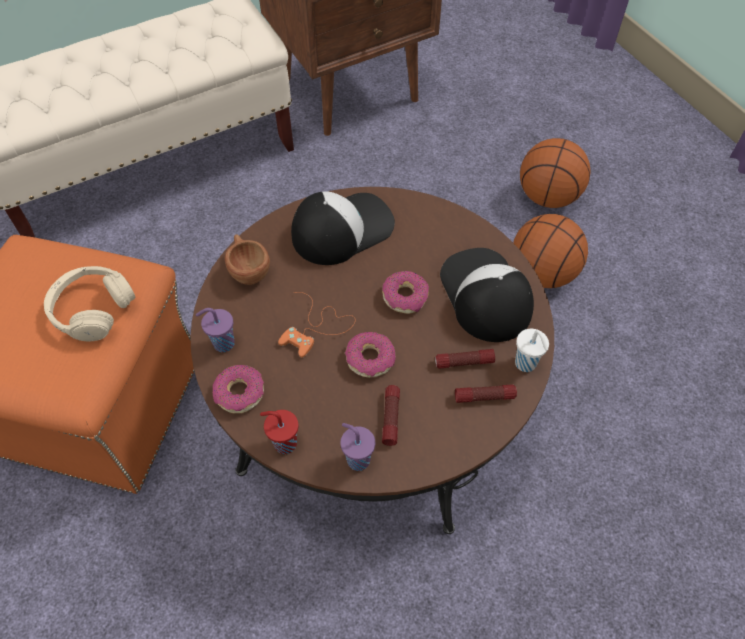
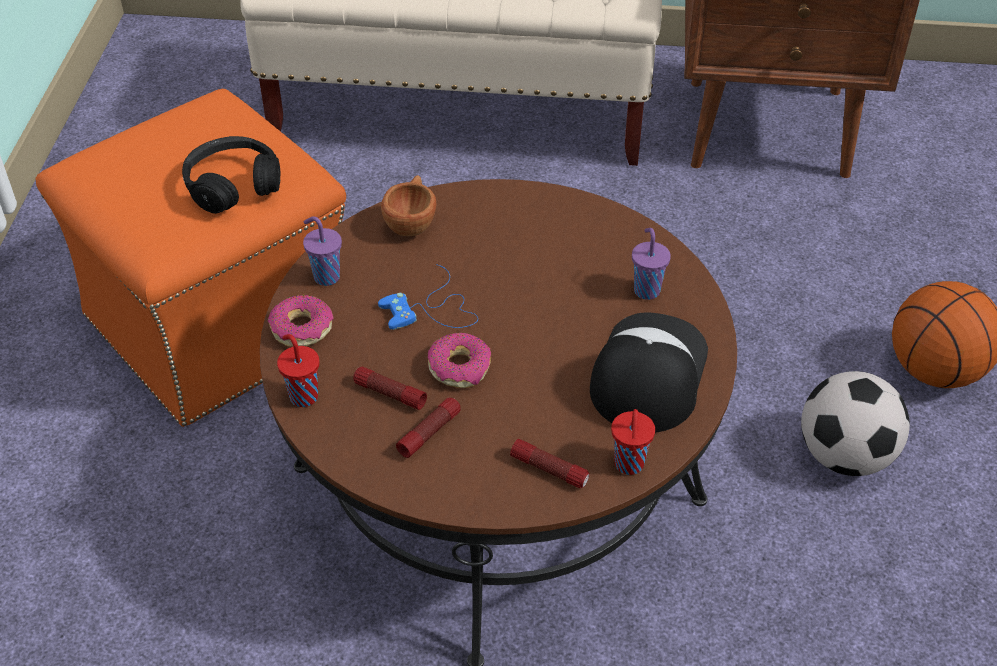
camera: 35 degrees right, 10 degrees down
beige headphones [44,266,136,342] -> black headphones [182,136,280,214]
orange game controller [278,292,356,358] -> blue game controller [378,264,478,330]
cap [291,191,395,265] -> none
purple cup [340,423,375,471] -> purple cup moved to [632,228,671,300]
donut [383,271,429,314] -> none
flashlight [435,349,495,369] -> flashlight moved to [353,367,427,410]
basketball [513,214,588,288] -> football [801,371,910,476]
white cup [515,329,549,372] -> red cup [611,409,655,475]

